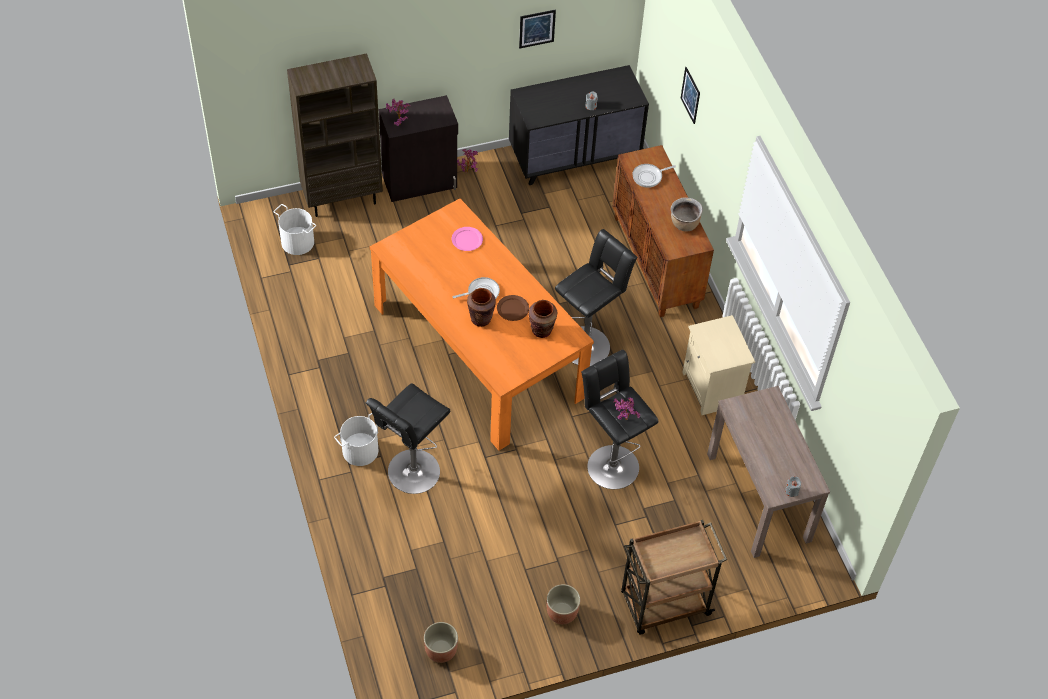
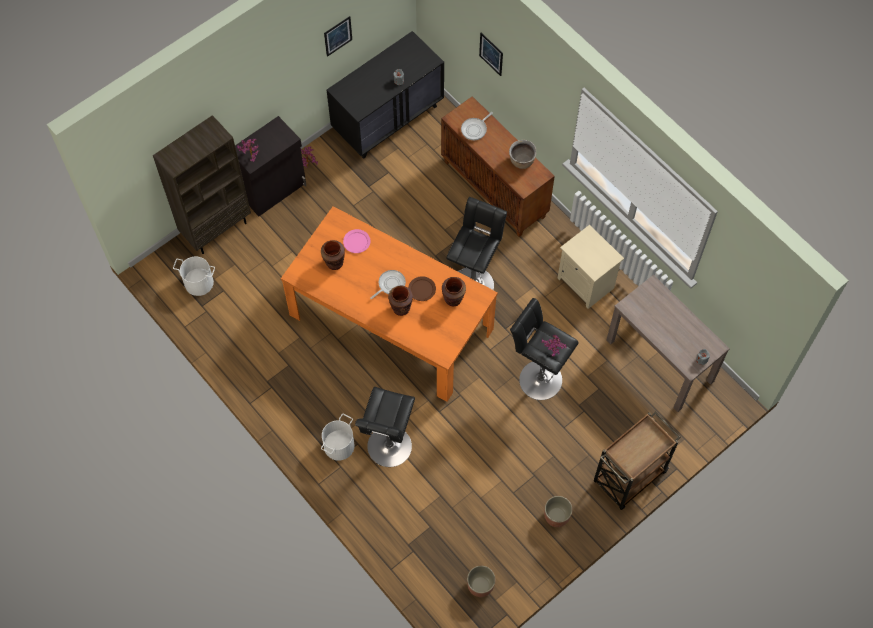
camera: 20 degrees left, 10 degrees up
none -> brown vase [321,240,345,270]

